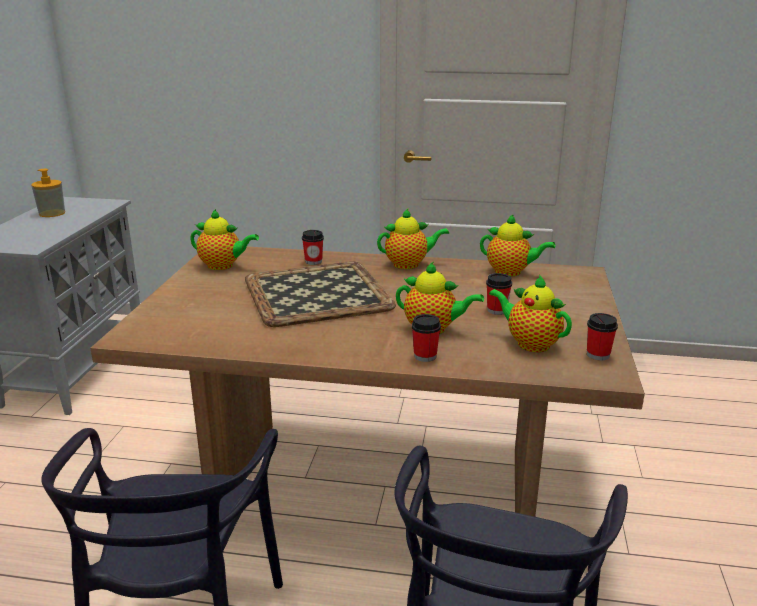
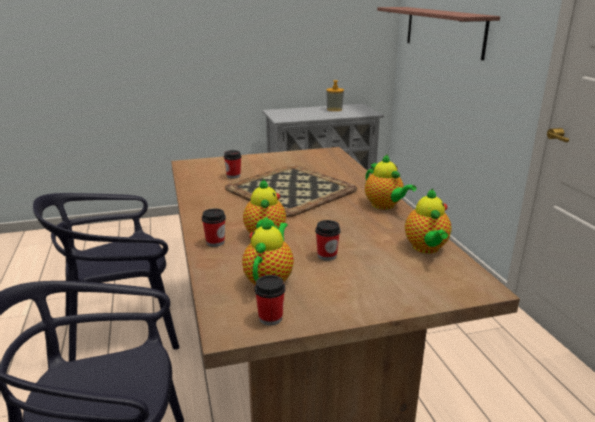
camera: 65 degrees right, 0 degrees up
teapot [190,209,259,270] -> none
cup [302,230,324,265] -> cup moved to [224,150,242,178]
none -> shelf [377,7,500,61]

